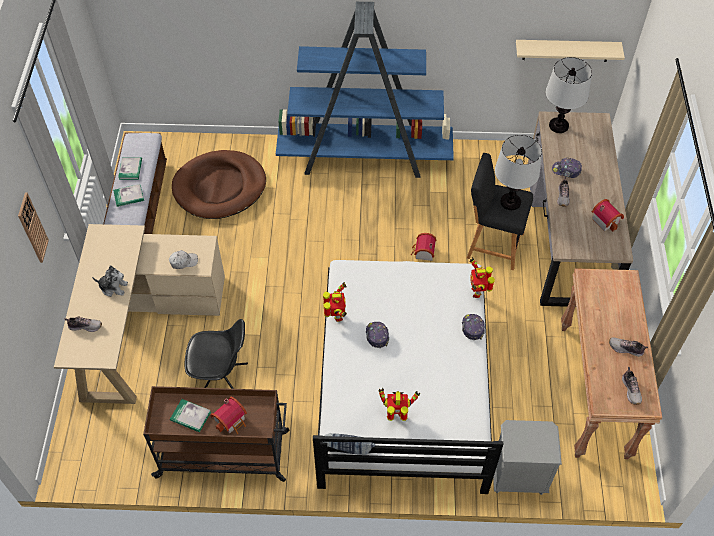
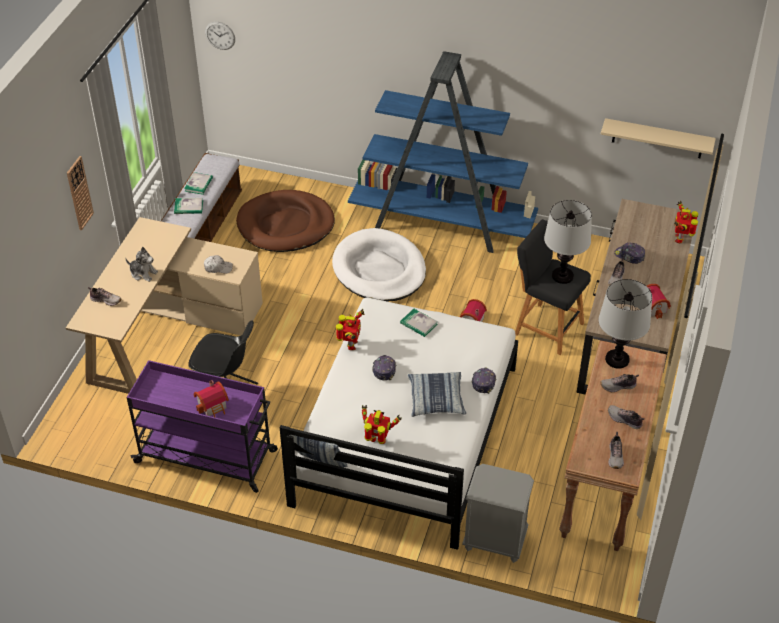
camera: 15 degrees right, 10 degrees down
brown cart [143,386,289,482] -> purple cart [127,360,278,493]
book [170,399,211,432] -> book moved to [400,309,438,337]
toy robot [469,257,495,298] -> toy robot moved to [674,201,698,243]
table lamp [546,57,592,133] -> table lamp moved to [599,279,652,369]
none -> wall clock [205,22,235,50]
none -> white dog bed [332,228,426,301]
none -> pillow [408,372,466,417]
none -> shoe [600,374,639,392]

